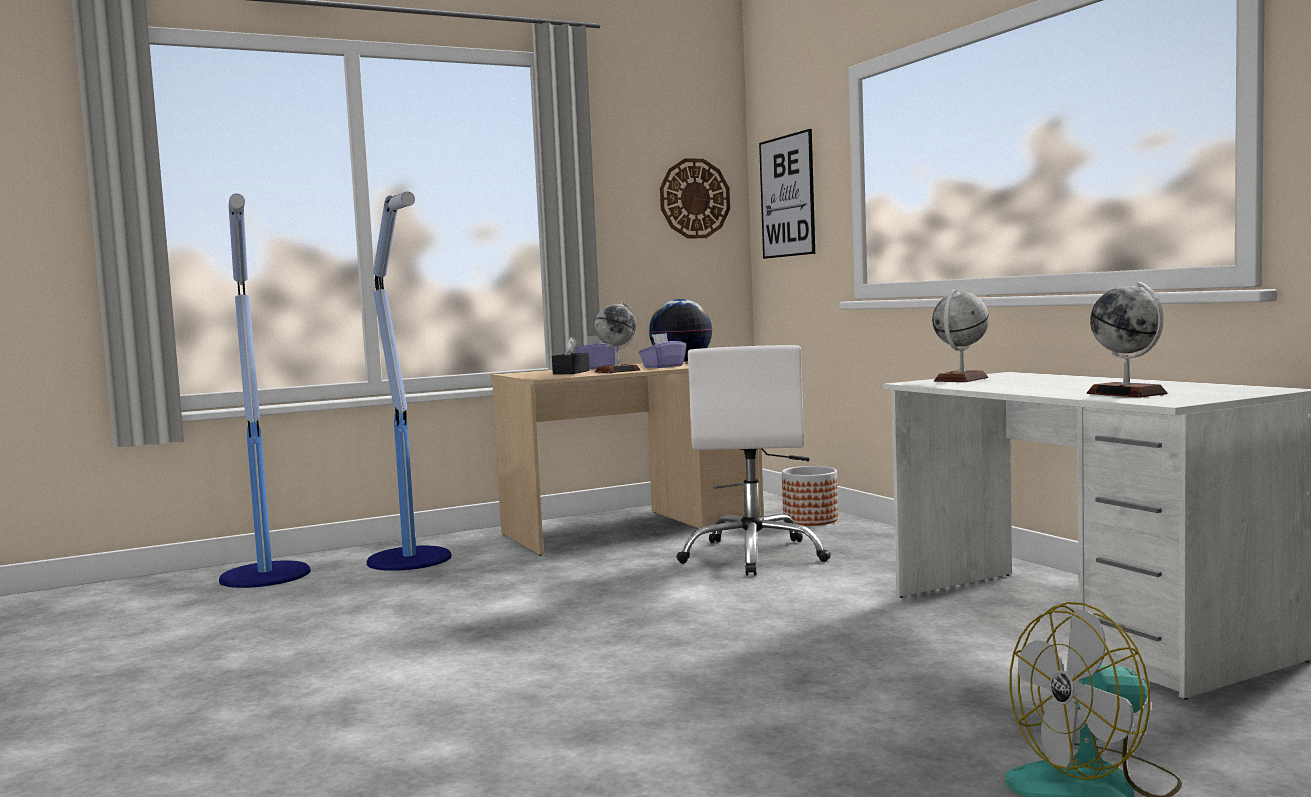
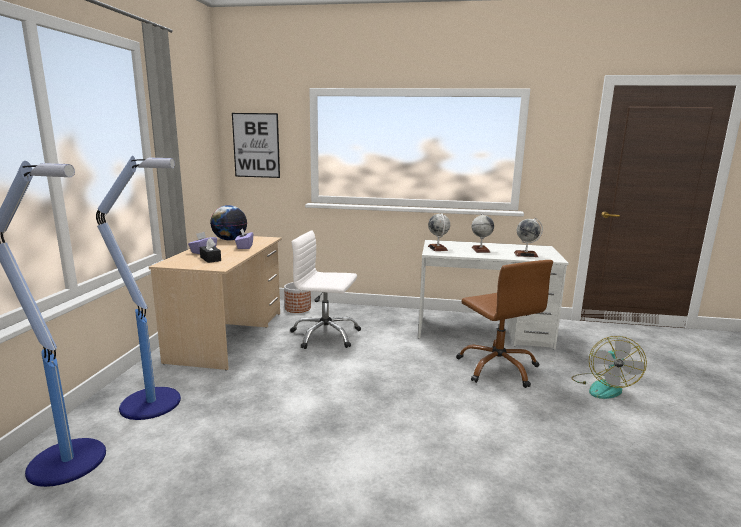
camera: 55 degrees left, 10 degrees up
globe [595,302,641,373] -> globe moved to [471,213,494,253]
wall clock [660,158,730,239] -> none
white office chair [676,345,831,576] -> white office chair turned 150 degrees clockwise [290,231,361,349]
none -> brown office chair [456,260,553,388]

